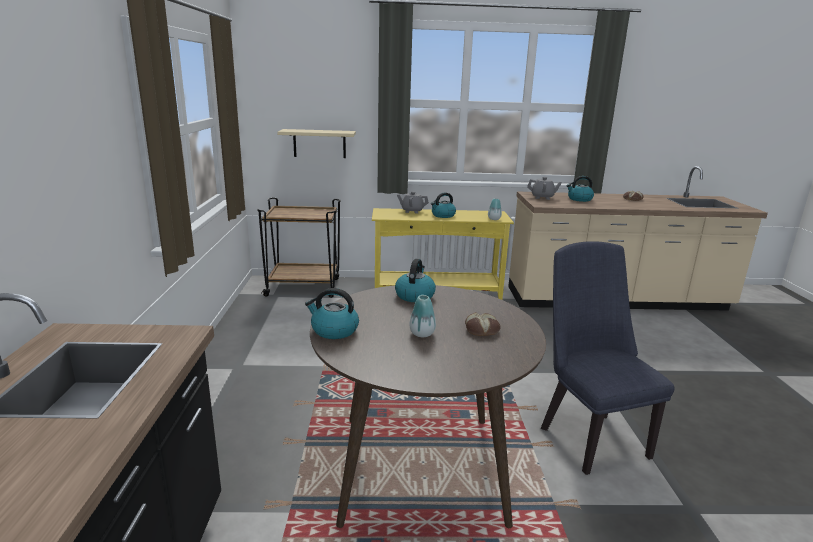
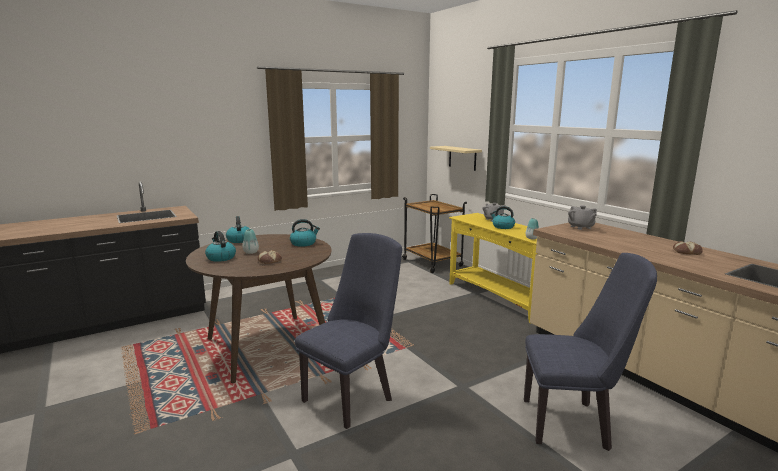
camera: 60 degrees right, 5 degrees down
kettle [566,176,594,202] -> kettle moved to [205,231,236,262]
none -> blue chair [524,253,657,451]

